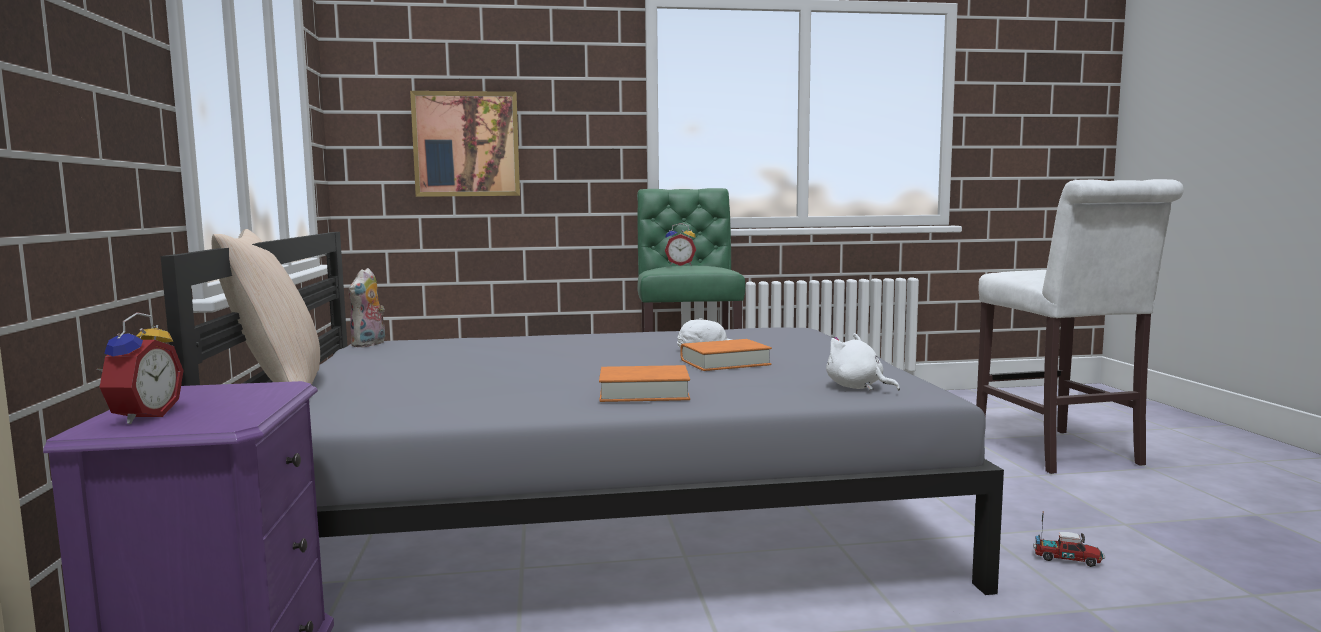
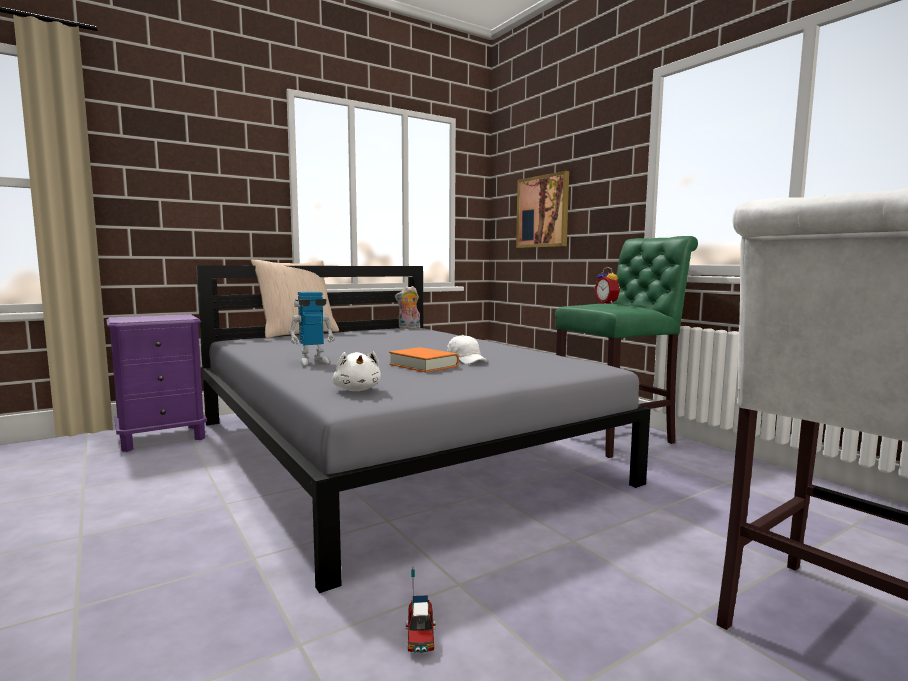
camera: 65 degrees right, 0 degrees up
alarm clock [96,312,184,424] -> none
orange book [599,365,690,402] -> toy robot [289,292,335,365]
white plush toy [826,333,900,391] -> white plush toy turned 135 degrees clockwise [332,352,381,391]

